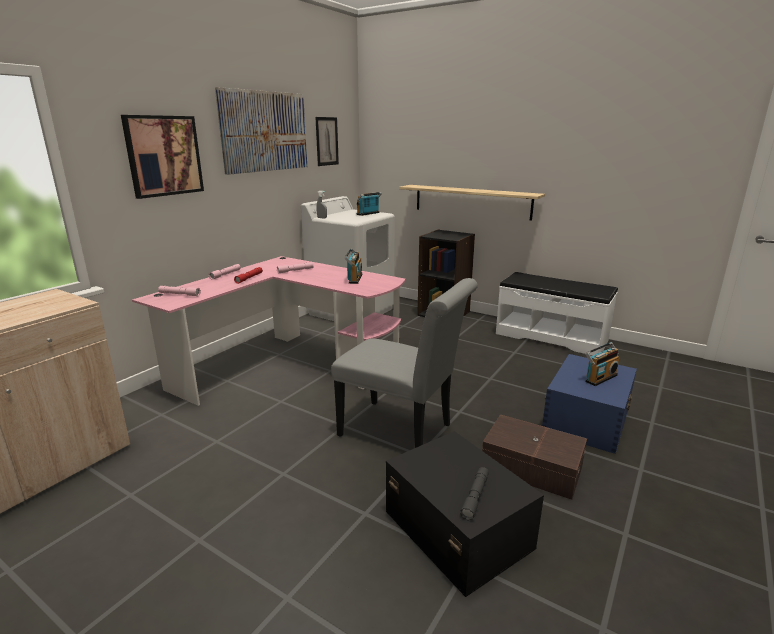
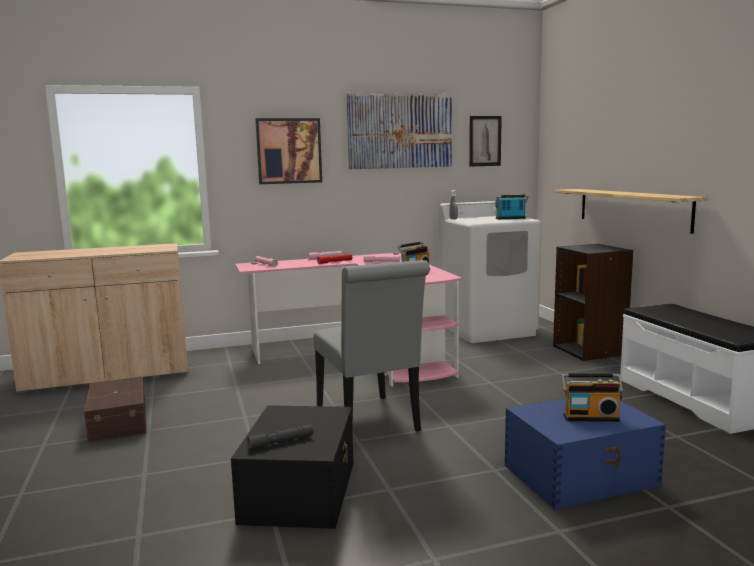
camera: 40 degrees right, 10 degrees down
brown storage box [482,414,587,500] -> brown storage box moved to [84,376,146,443]

